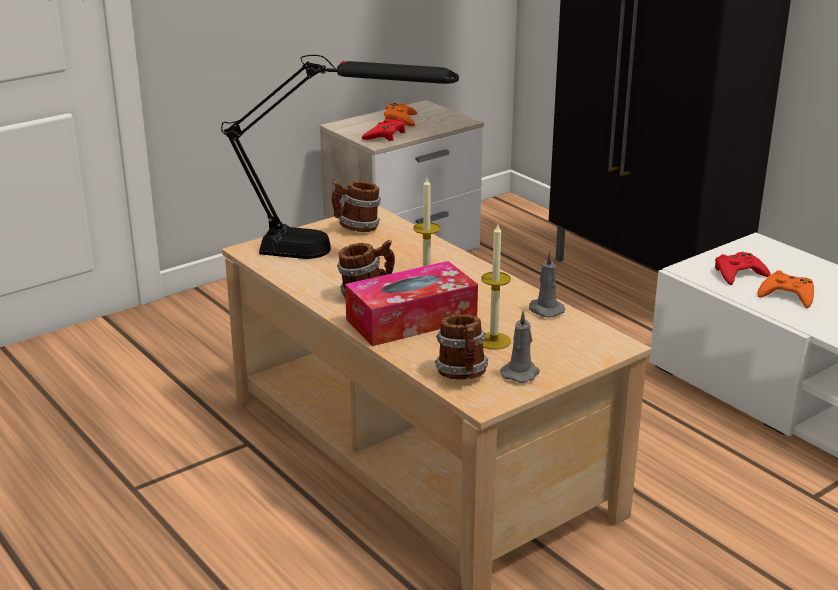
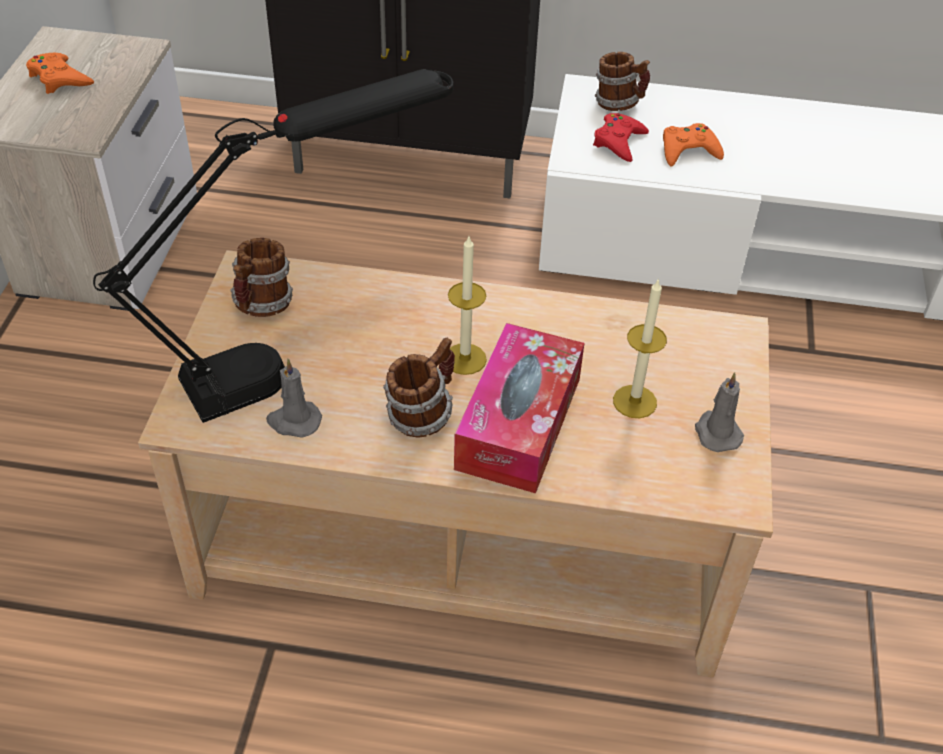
camera: 45 degrees left, 20 degrees up
red game controller [362,118,405,141] -> none
mug [435,314,488,380] -> mug moved to [595,52,650,111]
grey candle [529,251,565,318] -> grey candle moved to [266,359,322,438]

